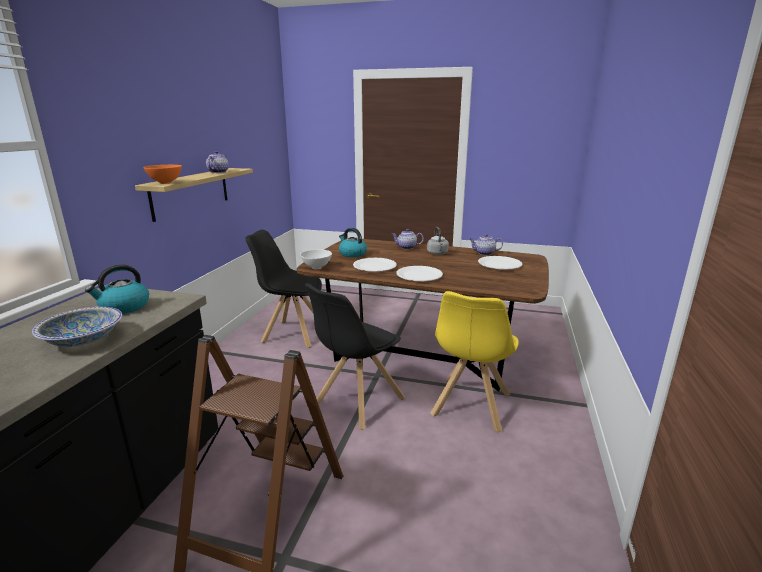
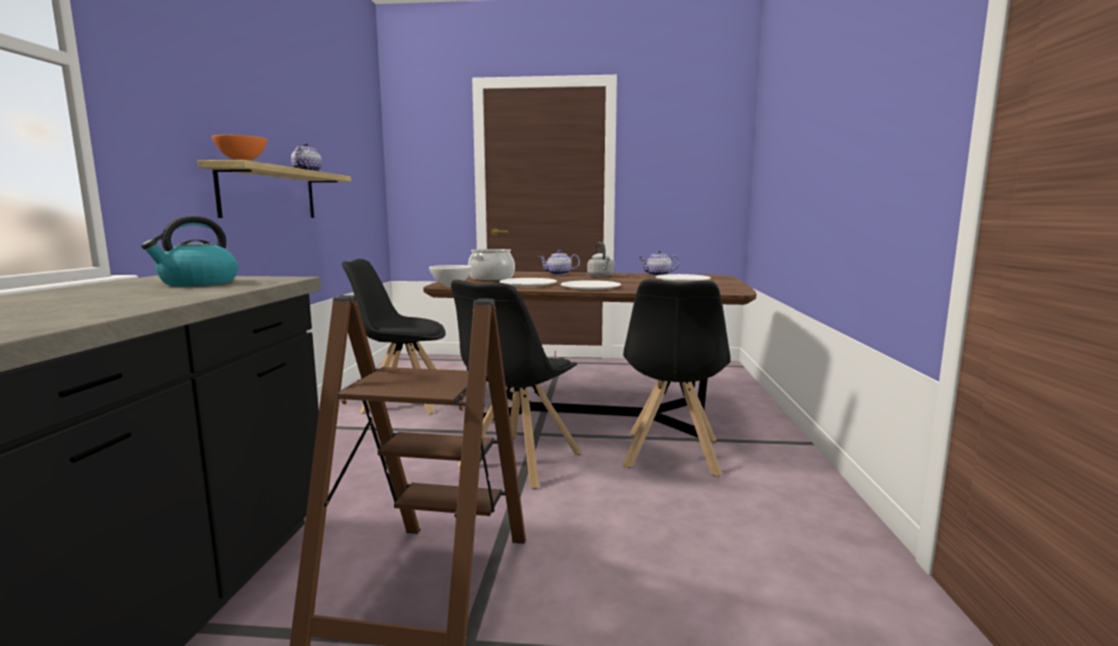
camera: 10 degrees left, 10 degrees down
bowl [32,307,122,347] -> none
kettle [339,228,367,257] -> cooking pot [468,249,515,281]
yellow chair [430,291,519,433] -> black chair [622,279,731,477]

